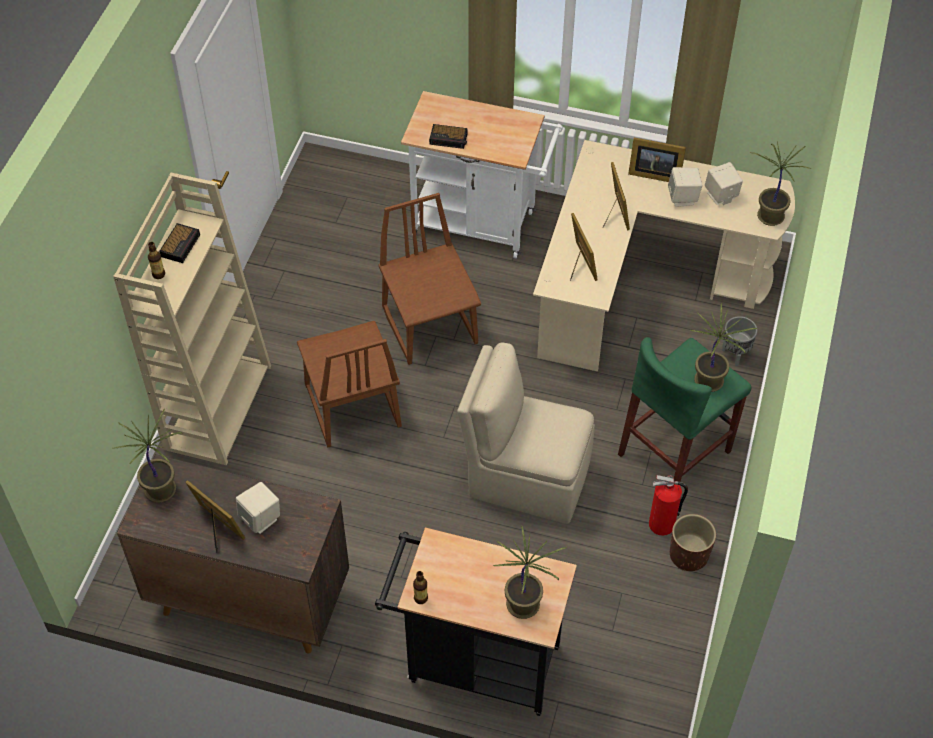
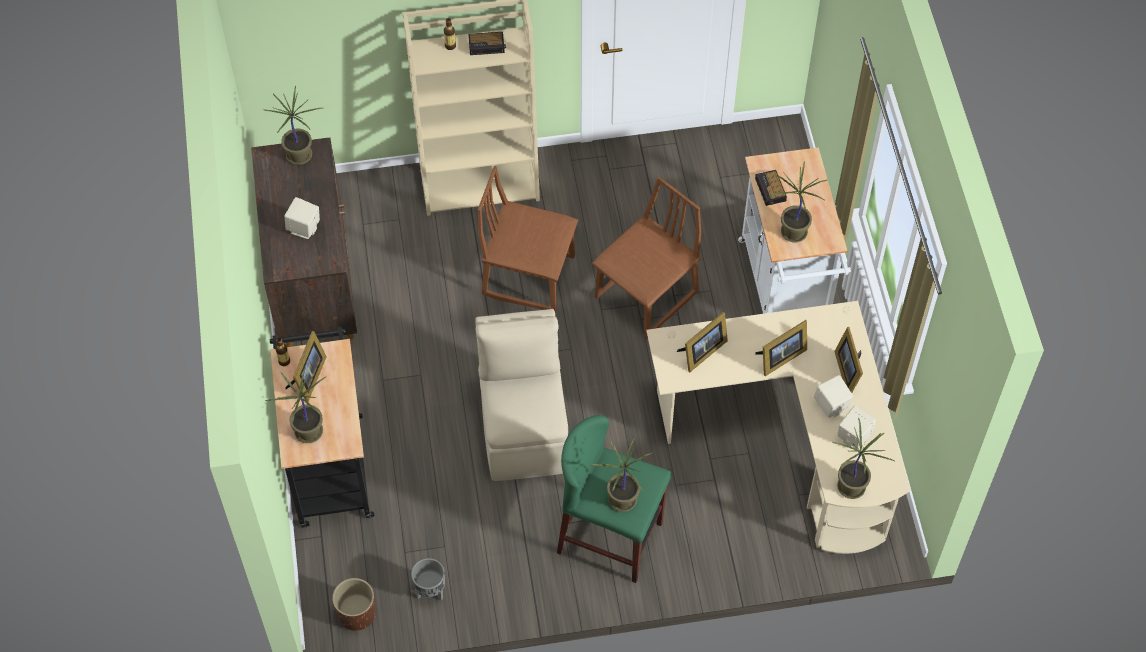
camera: 65 degrees right, 5 degrees up
picture frame [185,481,245,553] -> picture frame moved to [285,331,327,402]
brown chair [297,321,402,448] -> brown chair turned 60 degrees clockwise [478,166,578,313]
fire extinguisher [649,475,688,536] -> none
brown planter [670,514,716,571] -> brown planter moved to [332,578,376,631]
grey planter [722,316,757,366] -> grey planter moved to [411,558,445,600]
none -> potted plant [769,162,827,242]

